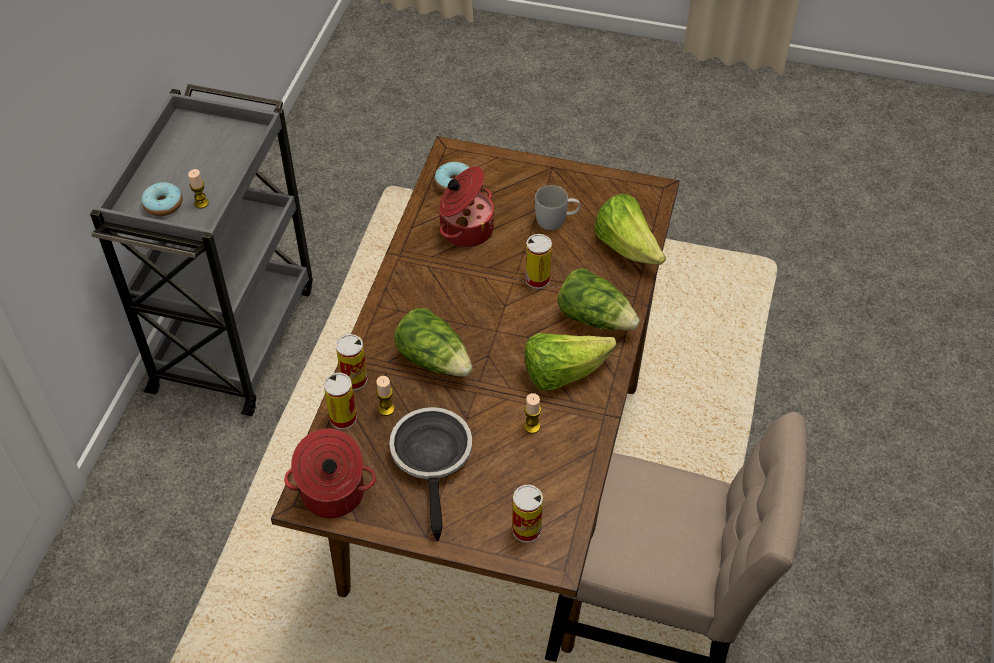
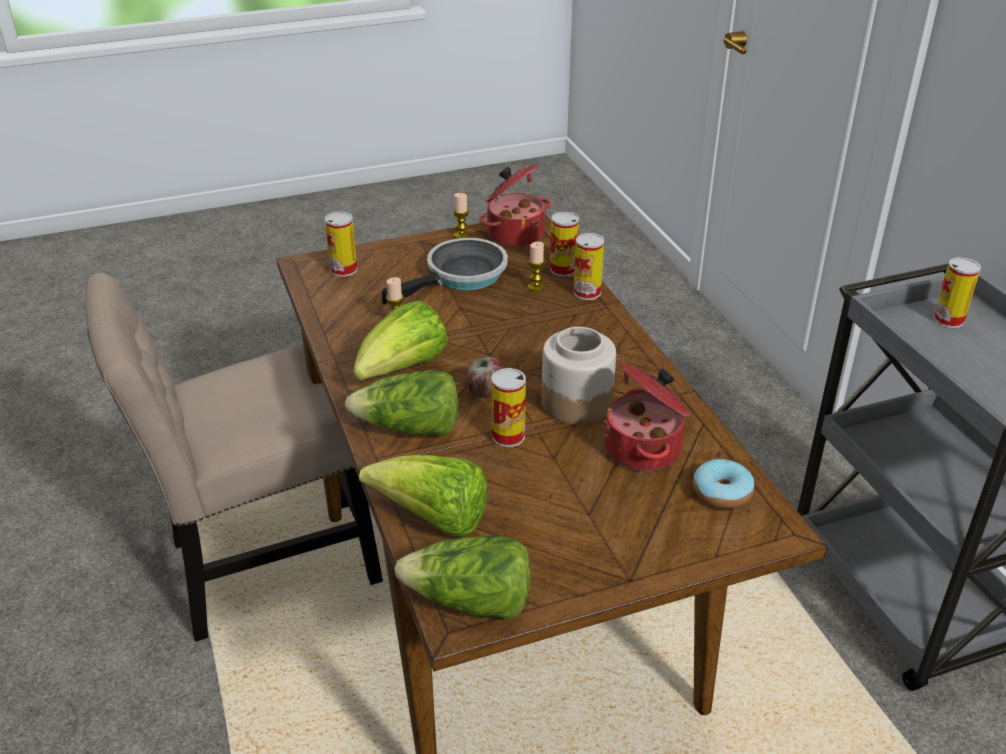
camera: 145 degrees right, 15 degrees down
donut [141,182,182,216] -> can [933,257,981,328]
candle [188,169,209,209] -> candle moved to [453,193,469,239]
frying pan [389,407,472,541] -> frying pan turned 90 degrees counterclockwise [382,238,508,304]
lettuce [394,308,472,377] -> lettuce moved to [394,536,530,620]
white mug [535,185,580,230] -> none
none -> apple [465,357,504,398]
none -> jar [542,327,616,425]

